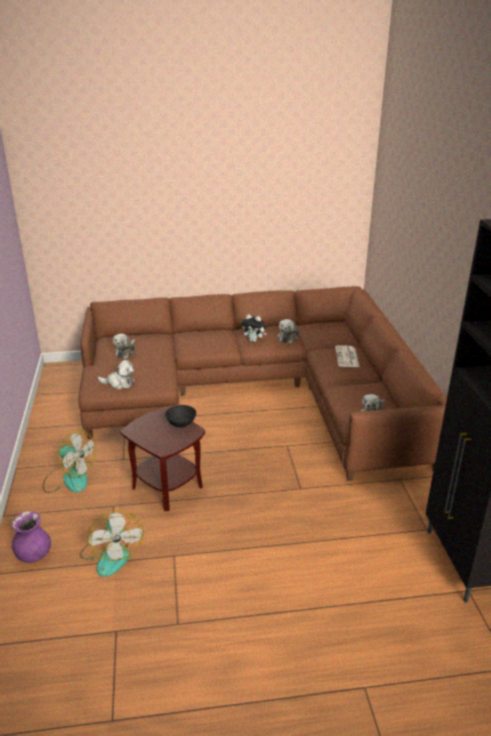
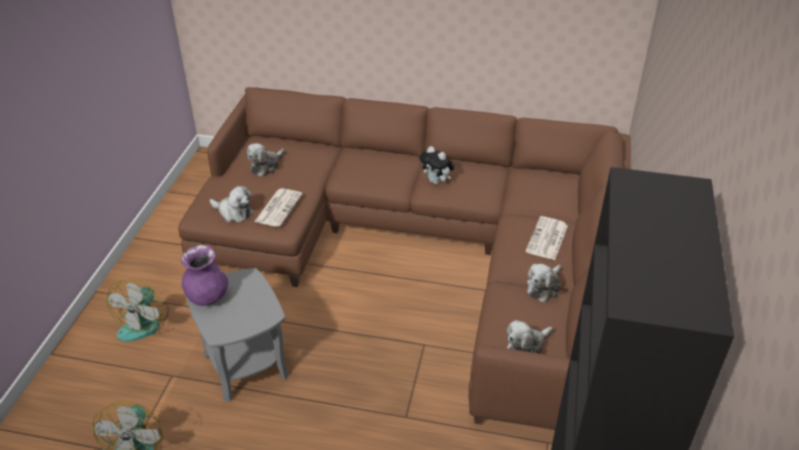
camera: 20 degrees right, 10 degrees up
purple vase [12,511,51,563] -> purple vase moved to [181,245,228,306]
fan [43,430,96,493] -> fan turned 60 degrees clockwise [107,280,169,342]
brown side table [121,408,205,511] -> grey side table [186,268,288,402]
black bowl [165,405,196,428] -> none
plush toy [277,319,299,343] -> plush toy moved to [527,264,561,302]
none -> newspaper [254,188,302,227]

